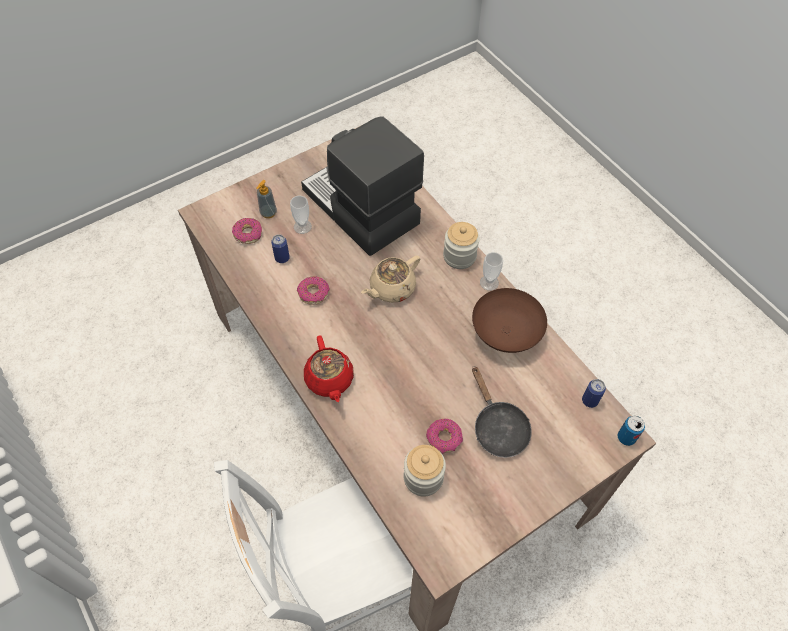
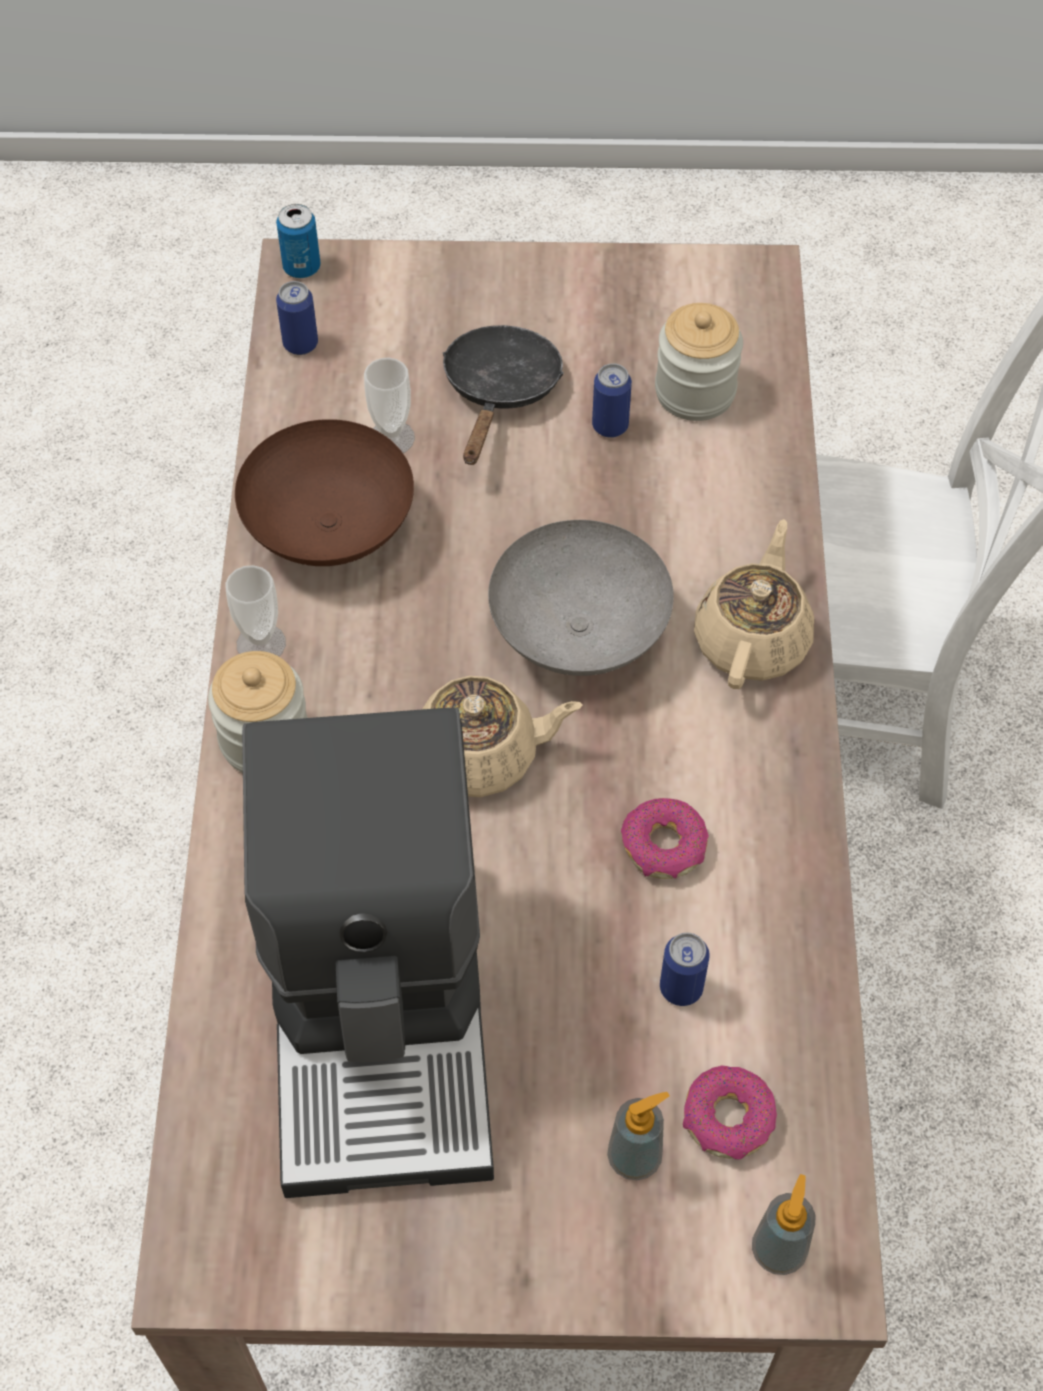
camera: 145 degrees left, 0 degrees up
cup [290,196,312,234] -> cup moved to [364,357,415,453]
red teapot [304,336,354,402] -> beige teapot [694,519,814,689]
donut [426,419,463,454] -> can [592,363,632,438]
none -> grey bowl [488,520,674,676]
none -> soap dispenser [752,1174,815,1275]

